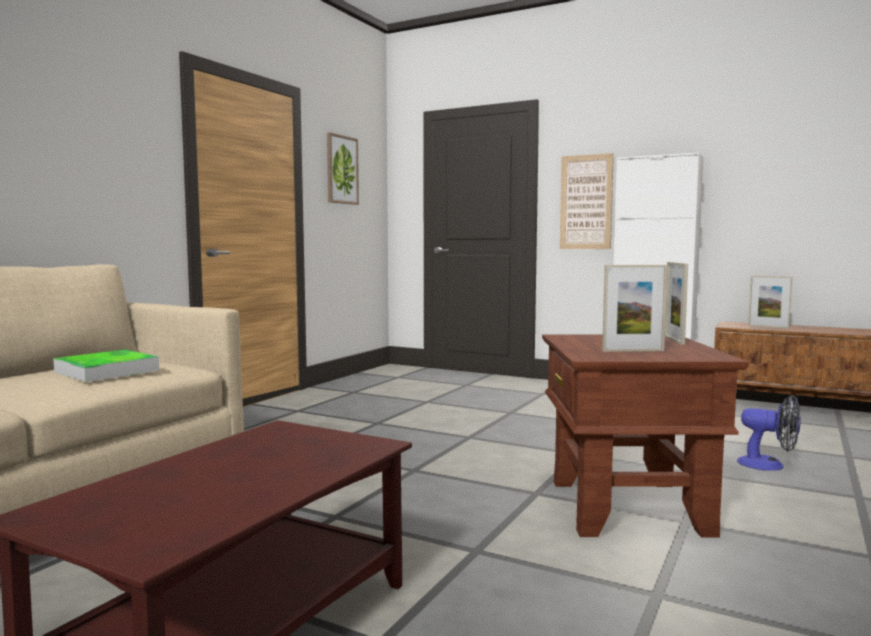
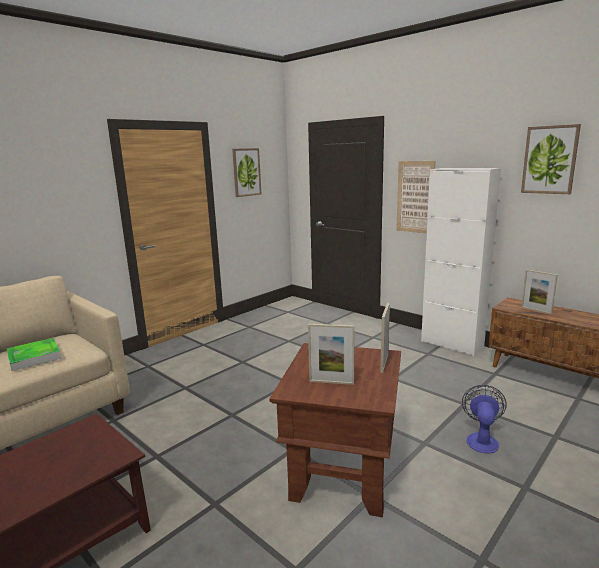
camera: 15 degrees right, 10 degrees up
fan [737,395,801,471] -> fan turned 120 degrees counterclockwise [462,385,506,454]
none -> picture [521,124,581,194]

